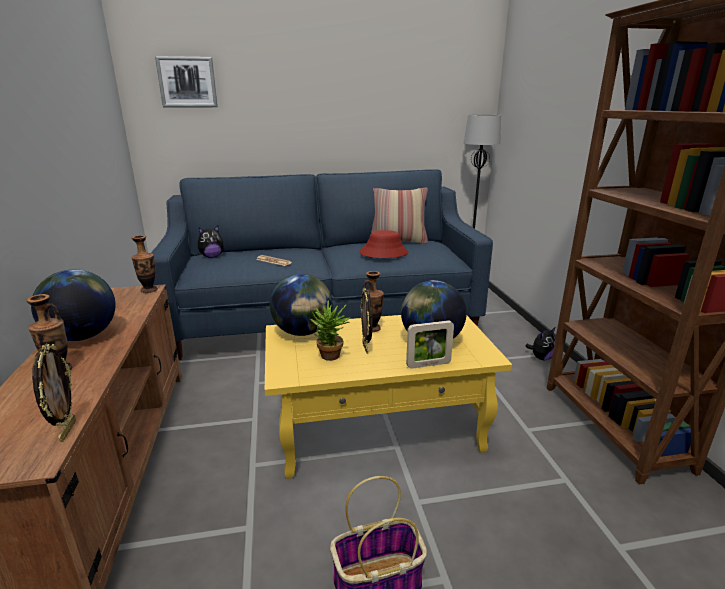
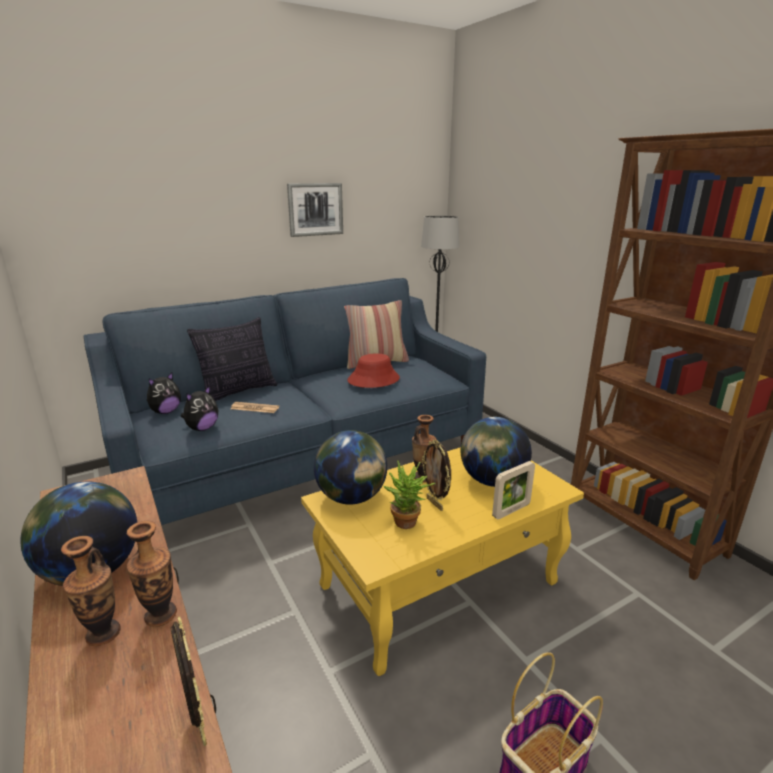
camera: 20 degrees left, 0 degrees up
vase [131,235,158,293] -> vase moved to [127,521,177,627]
picture [155,56,218,107] -> picture moved to [287,183,343,237]
plush toy [526,328,556,360] -> plush toy moved to [181,385,218,431]
none -> pillow [187,317,277,401]

